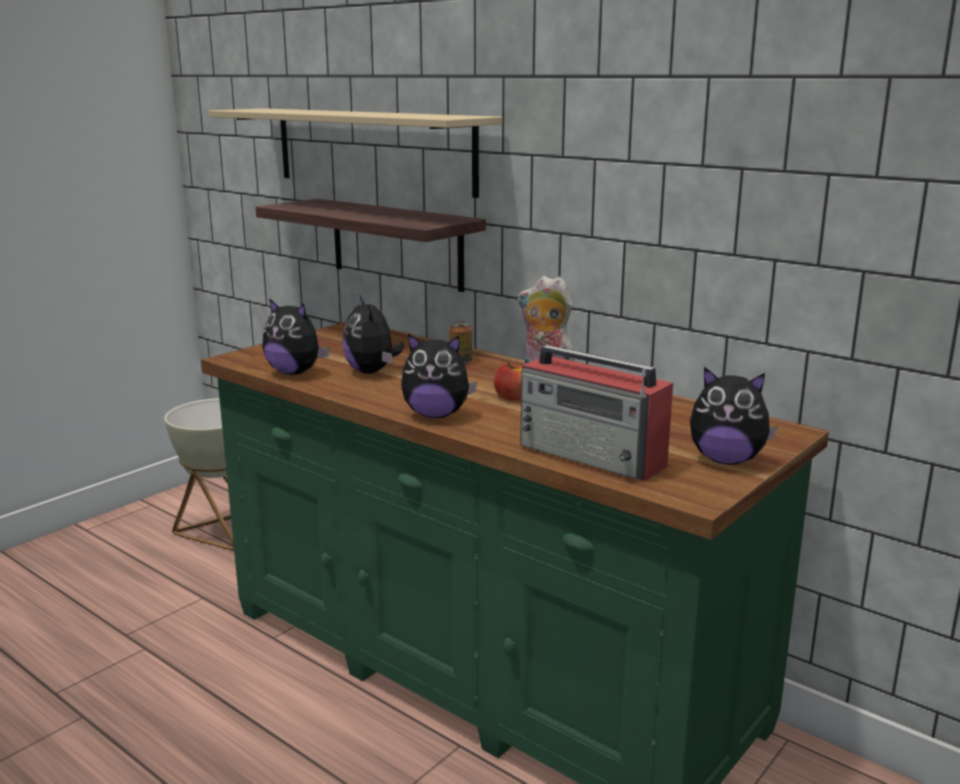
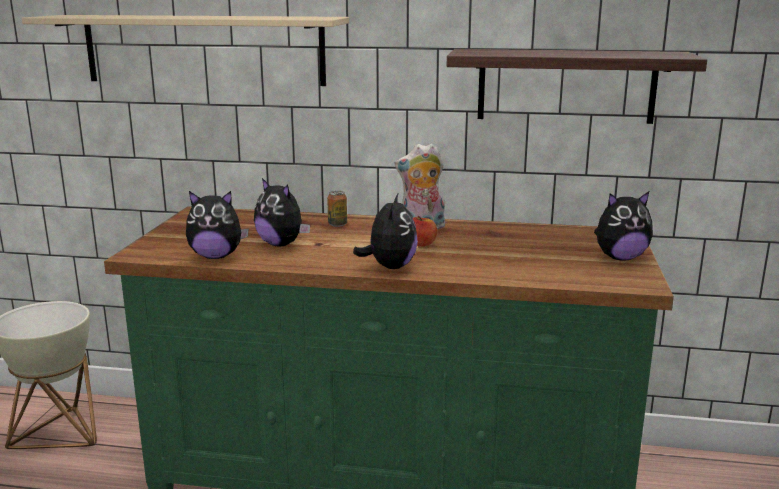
camera: 30 degrees left, 0 degrees up
shelf [256,199,486,292] -> shelf moved to [447,49,707,124]
plush toy [401,333,477,418] -> plush toy turned 60 degrees counterclockwise [353,192,418,269]
radio [520,345,673,481] -> none

